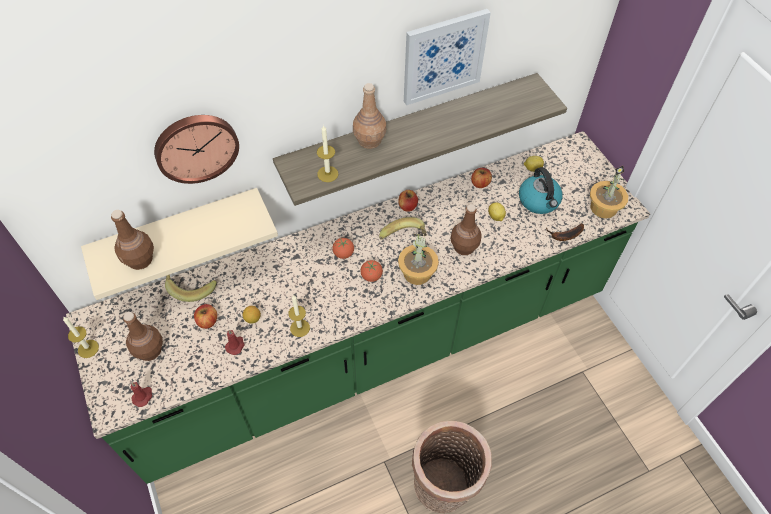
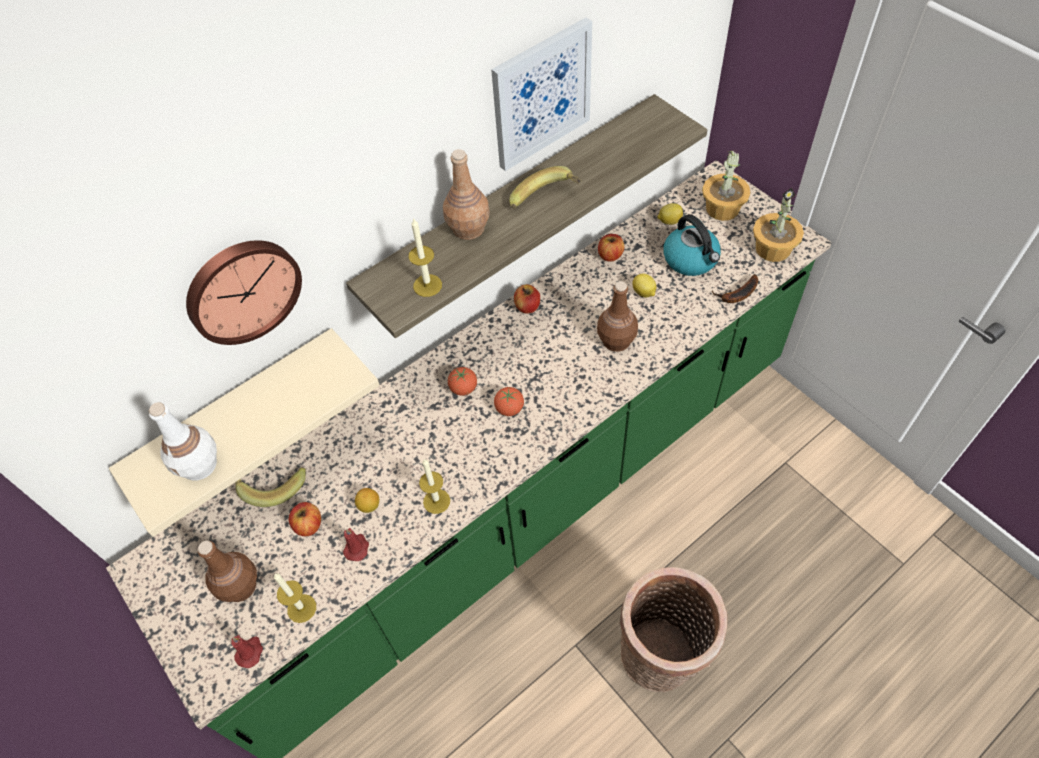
camera: 10 degrees left, 0 degrees up
candle [63,317,99,358] -> candle moved to [274,573,316,623]
brown bottle [111,210,154,270] -> white bottle [149,402,217,480]
banana [379,217,427,240] -> banana moved to [509,166,581,209]
potted plant [398,234,439,285] -> potted plant moved to [702,150,751,221]

